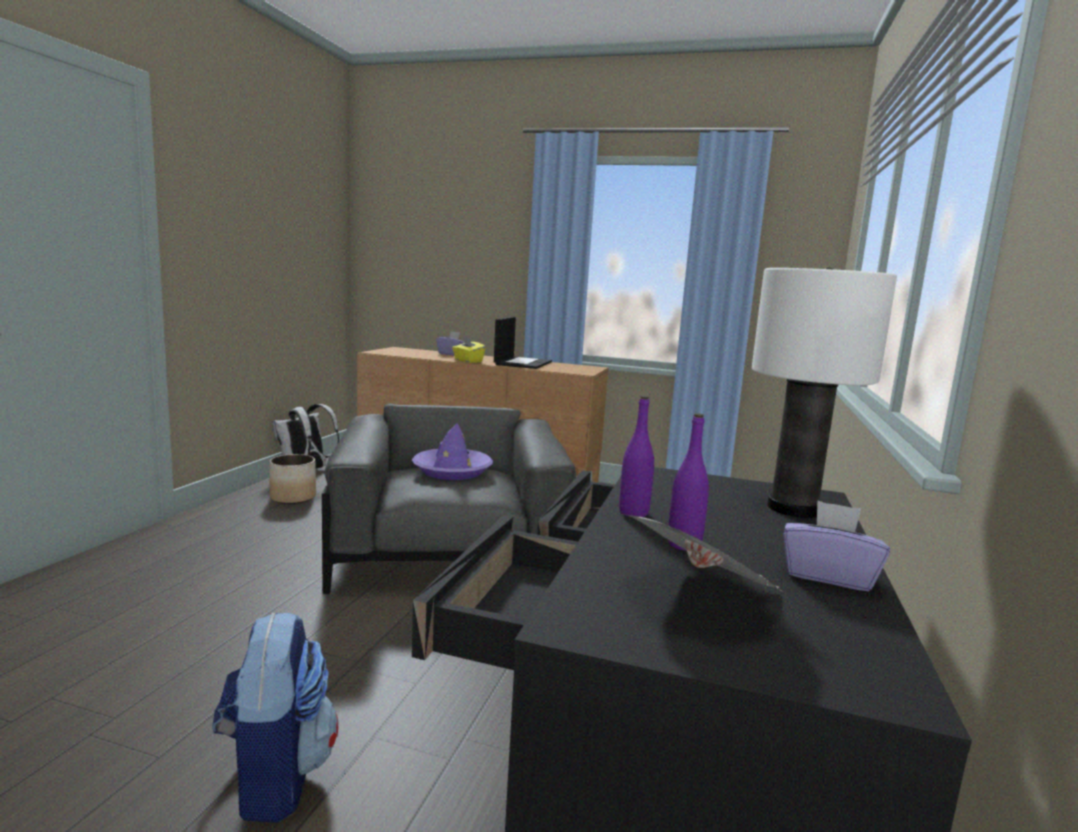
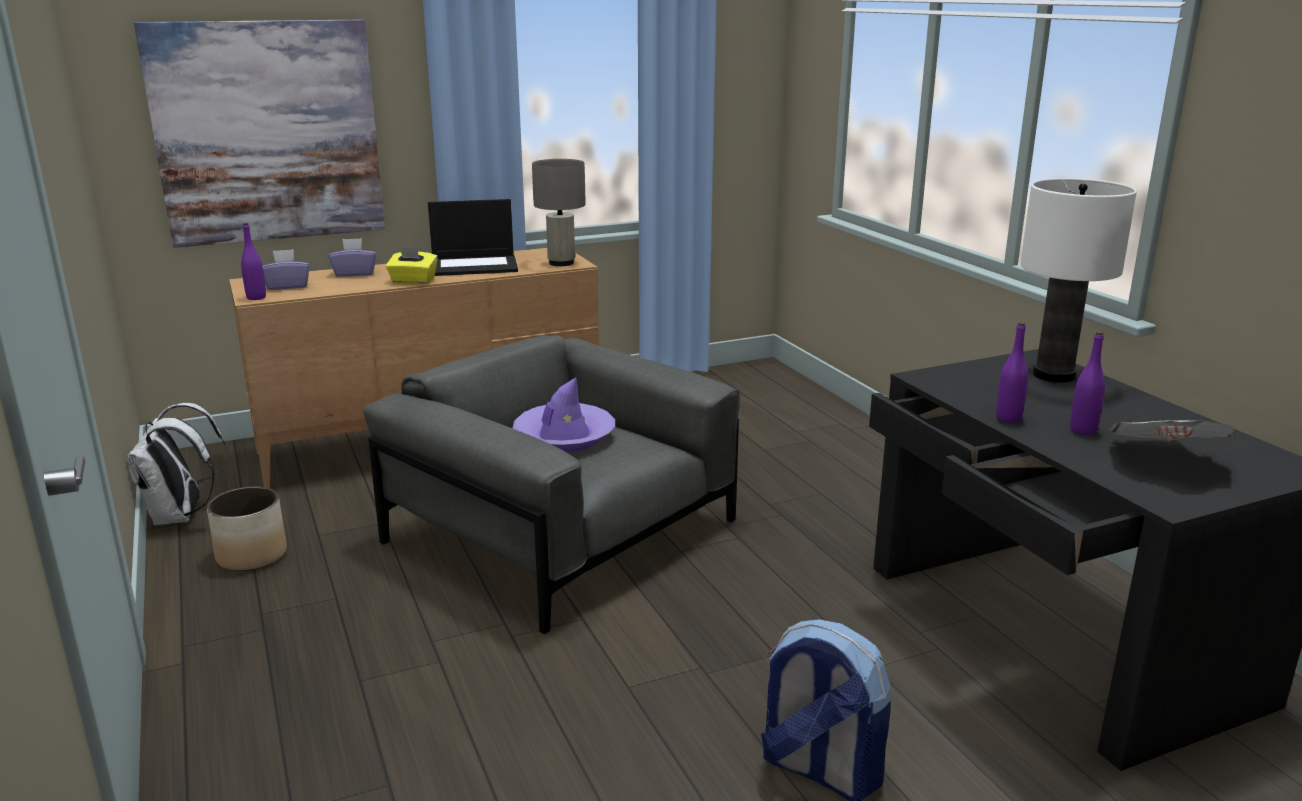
camera: 40 degrees left, 10 degrees up
laptop [494,317,552,369] -> laptop turned 105 degrees clockwise [428,199,518,276]
purple tissue box [783,501,890,592] -> purple tissue box moved to [263,249,309,290]
none -> picture [134,19,385,248]
none -> purple bottle [241,223,266,300]
none -> grey table lamp [532,159,585,266]

